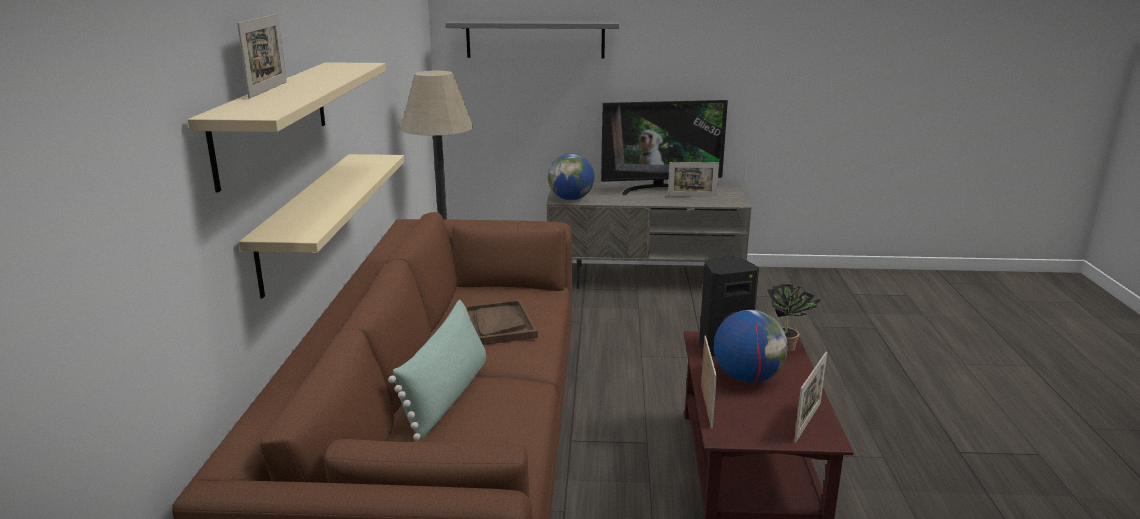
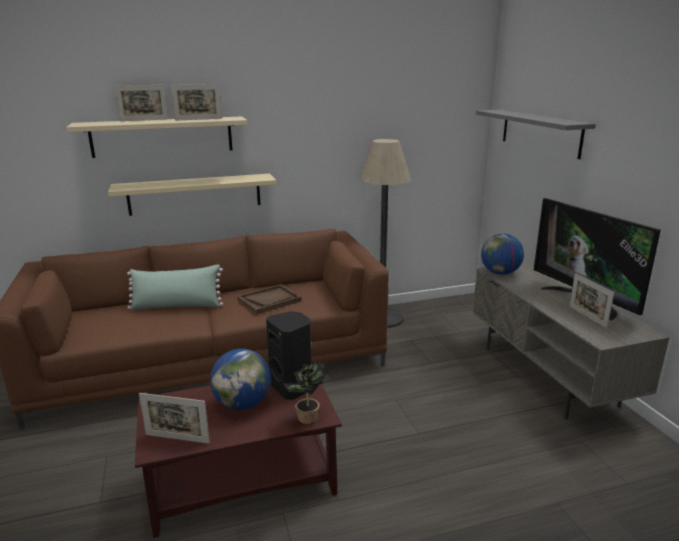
camera: 70 degrees right, 0 degrees up
picture frame [701,335,717,429] -> picture frame moved to [171,84,222,121]

